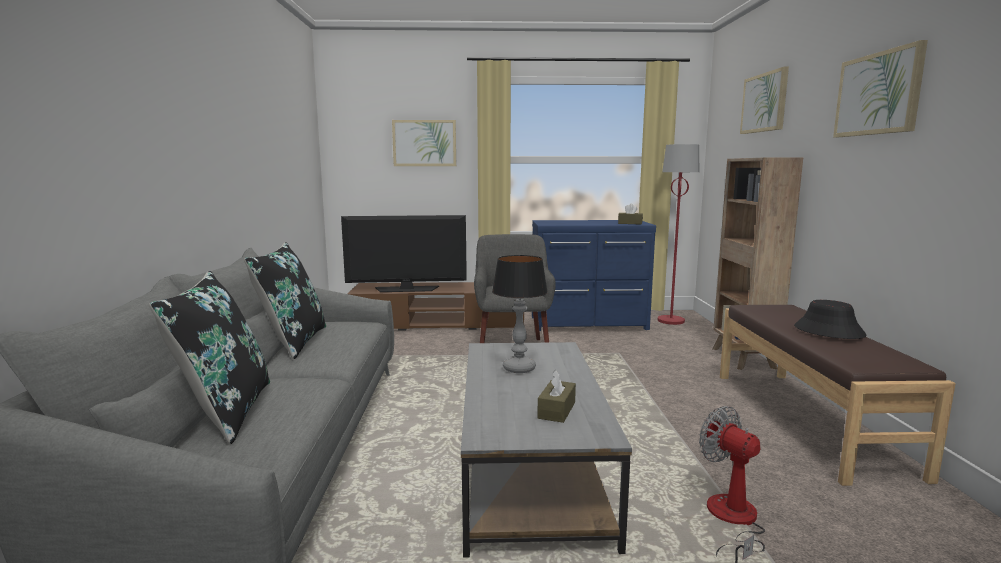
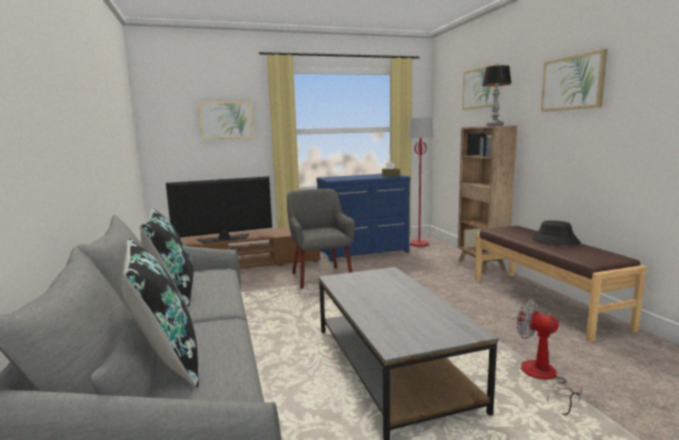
camera: 15 degrees left, 0 degrees up
table lamp [492,255,548,373] -> table lamp moved to [482,65,512,126]
brown tissue box [537,370,576,423] -> none

